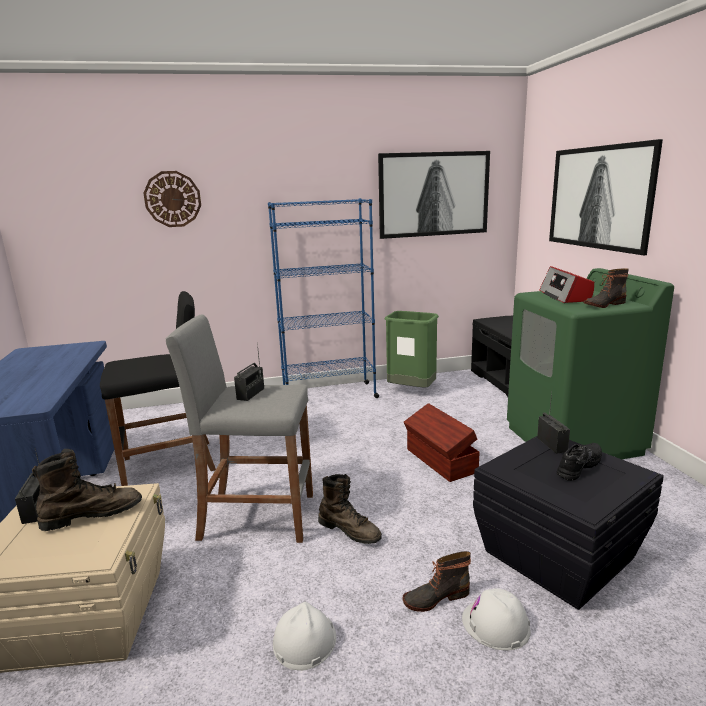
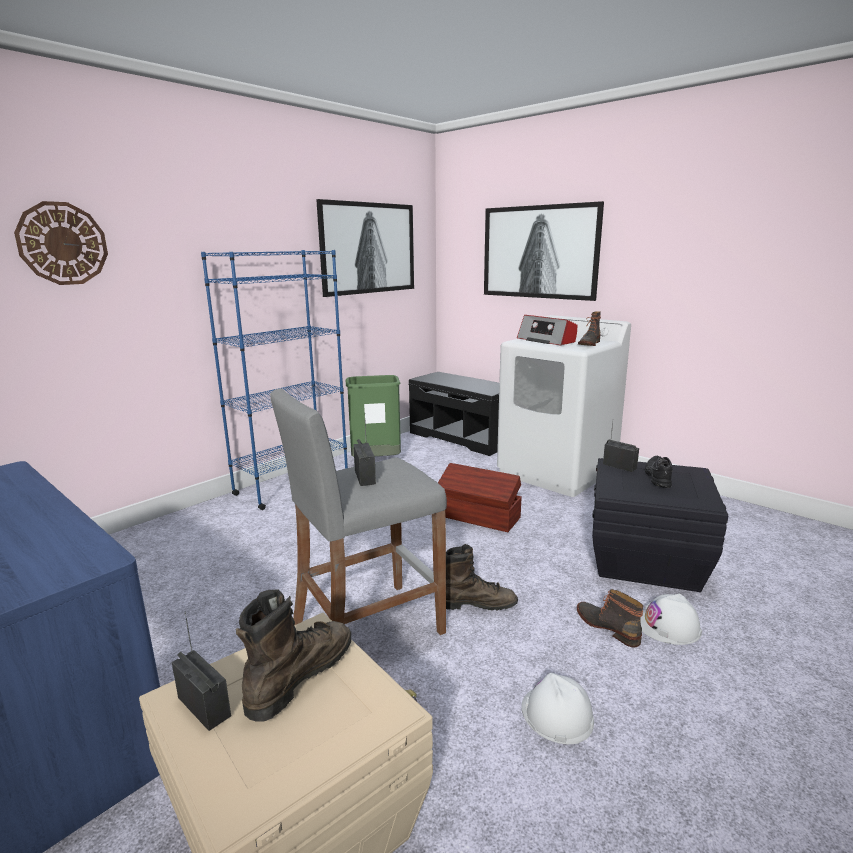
camera: 35 degrees left, 0 degrees up
black stool [100,291,216,486] -> none
boot [403,551,471,612] -> boot turned 105 degrees clockwise [577,589,643,648]
green washing machine [507,268,674,459] -> white washing machine [497,315,631,497]

